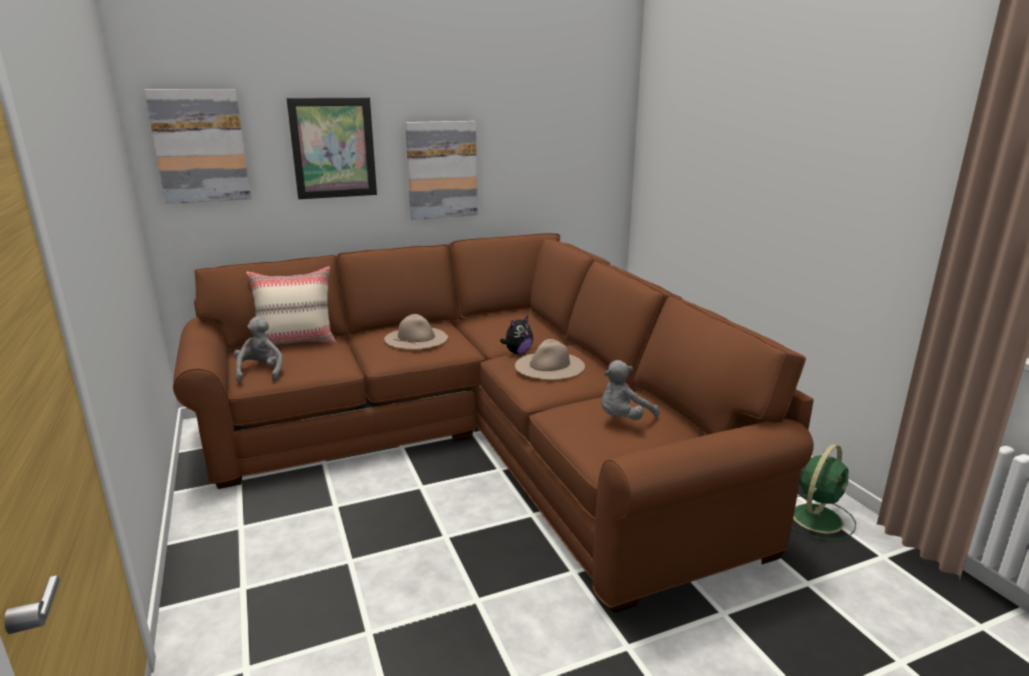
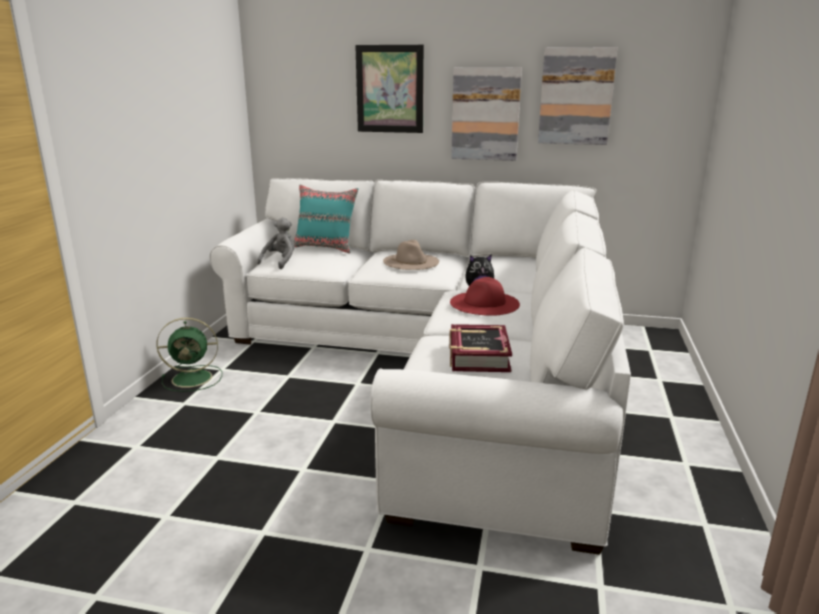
camera: 35 degrees right, 0 degrees up
picture [144,89,251,204] -> picture moved to [538,47,618,145]
brown sofa [173,233,814,613] -> white sofa [209,178,631,555]
beige pillow [246,266,336,345] -> turquoise pillow [294,184,358,253]
beige hat [515,339,585,380] -> red hat [450,277,520,316]
grey plush toy [601,360,659,420] -> book [449,324,512,372]
green fan [791,444,856,540] -> green fan moved to [156,318,222,392]

